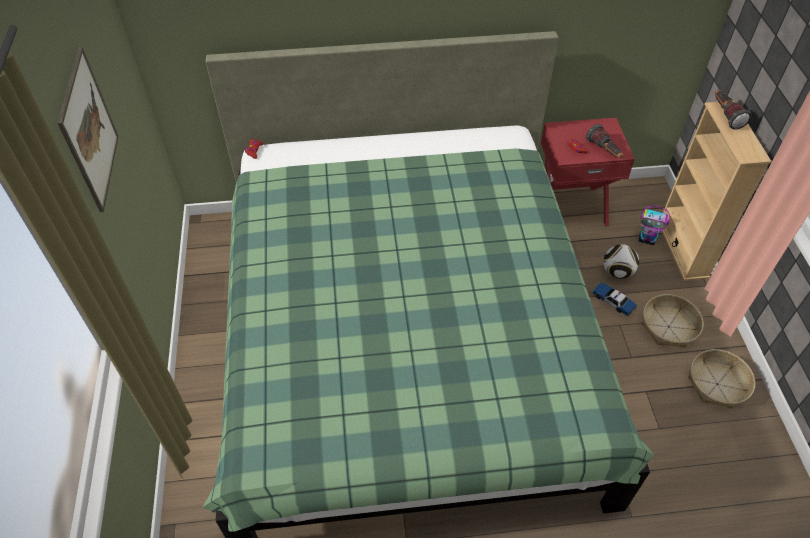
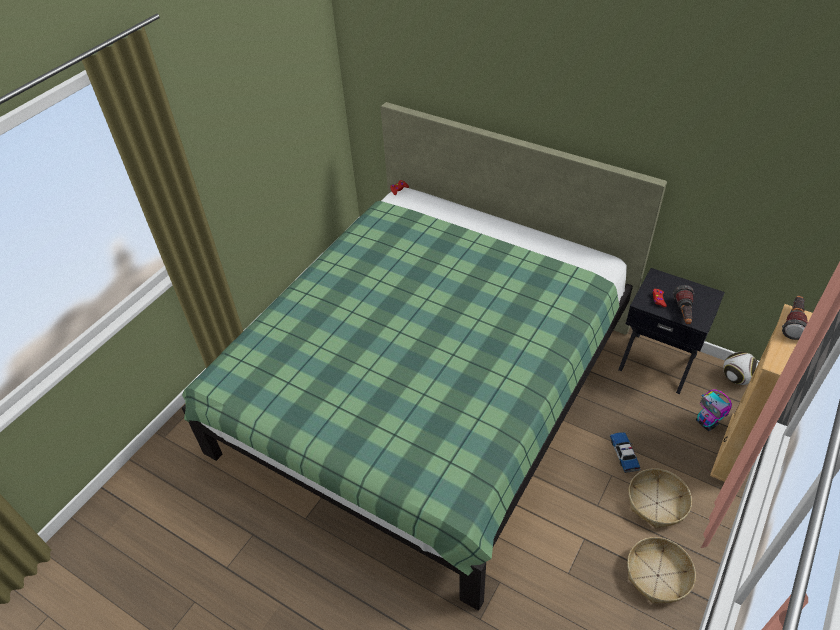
camera: 40 degrees right, 5 degrees down
picture [57,47,119,212] -> none
red nightstand [541,117,635,227] -> black nightstand [618,268,725,394]
football [603,244,639,279] -> football moved to [723,352,758,385]

